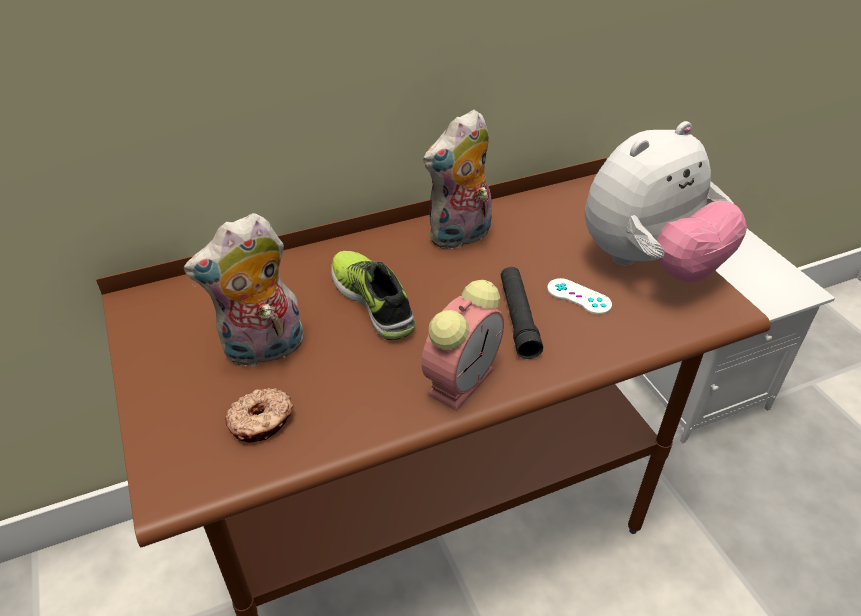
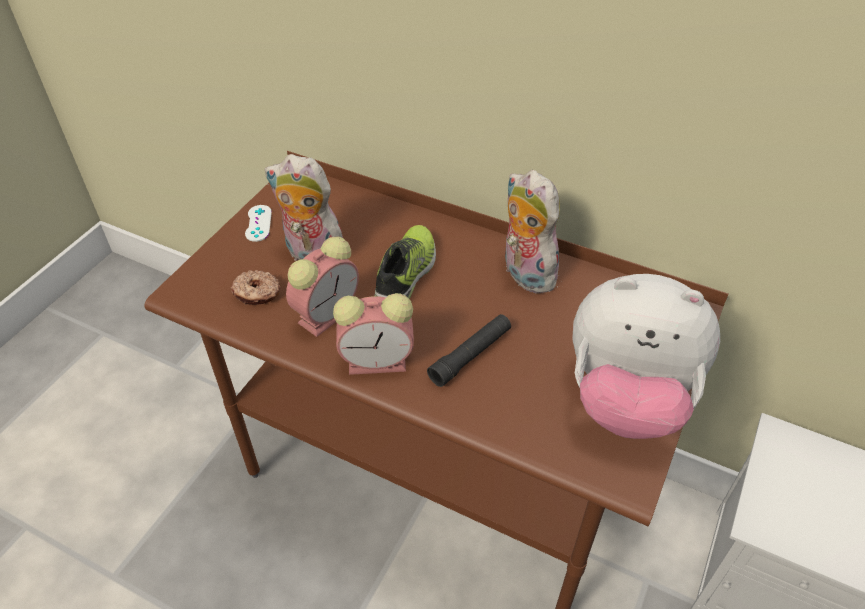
camera: 50 degrees right, 5 degrees up
plush toy [423,109,492,249] -> plush toy turned 45 degrees clockwise [505,170,561,293]
white game controller [547,278,612,314] -> white game controller moved to [245,205,272,242]
none -> alarm clock [286,236,359,337]

